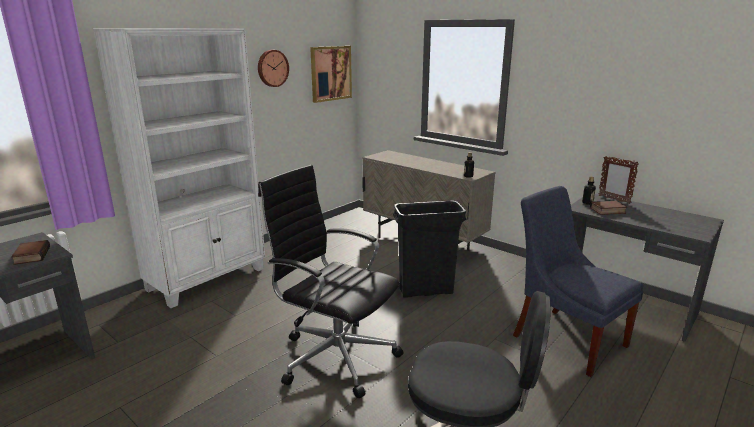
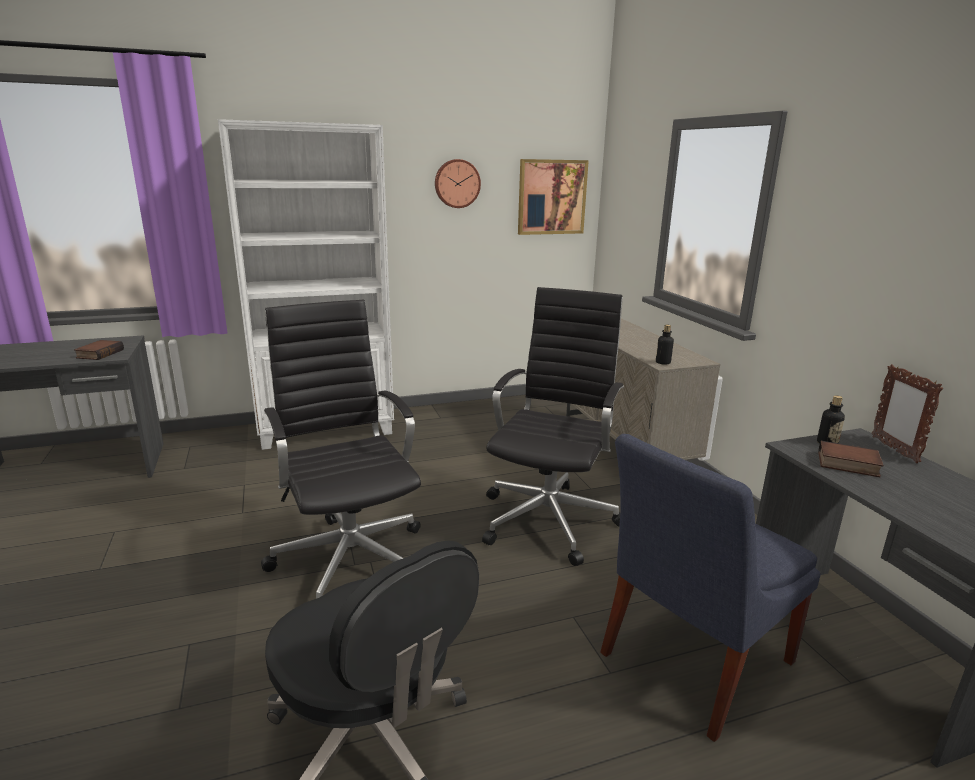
camera: 30 degrees right, 0 degrees up
black trash can [393,200,466,298] -> black office chair [482,287,624,566]
blue chair [513,186,643,377] -> blue chair turned 120 degrees counterclockwise [600,434,821,742]

